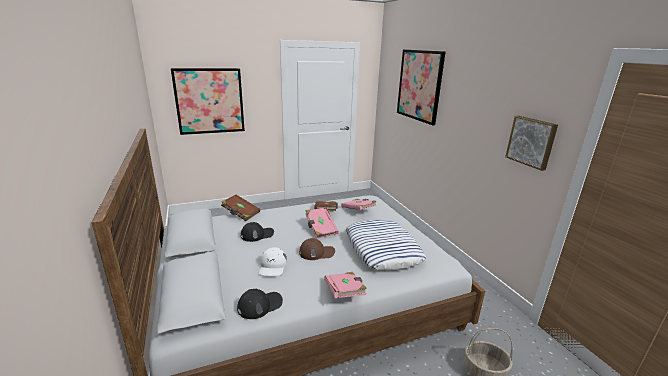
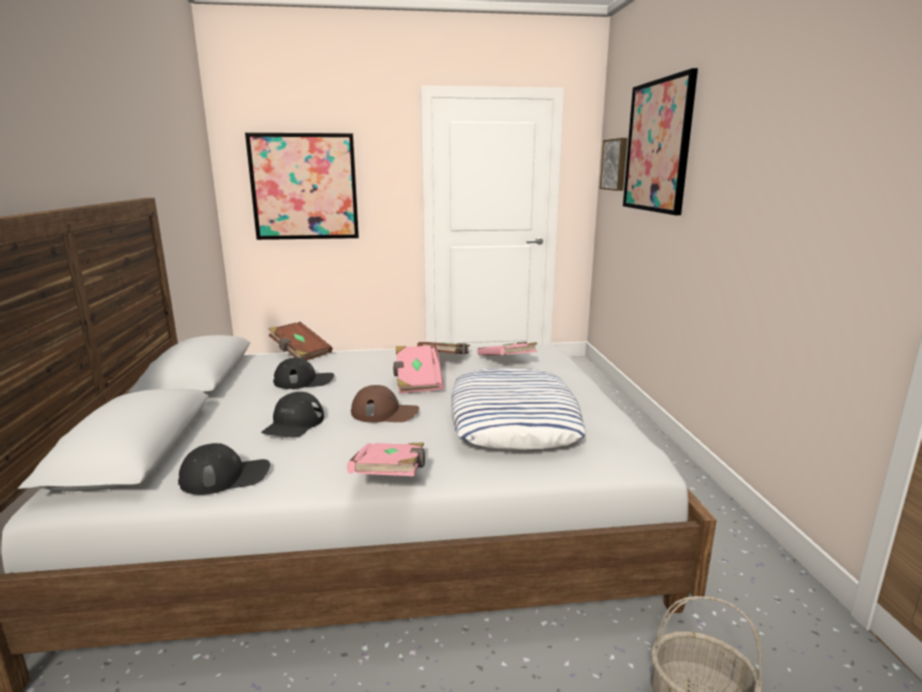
camera: 15 degrees right, 5 degrees down
white cap [259,247,287,276] -> black cap [261,392,324,438]
picture [505,116,558,171] -> picture moved to [600,138,627,191]

